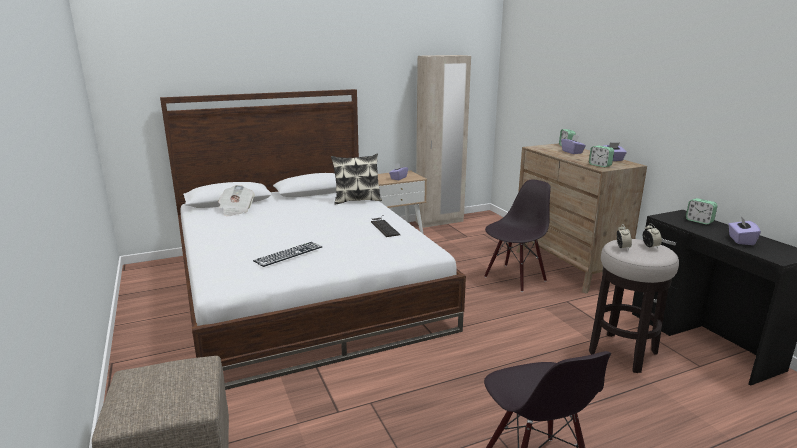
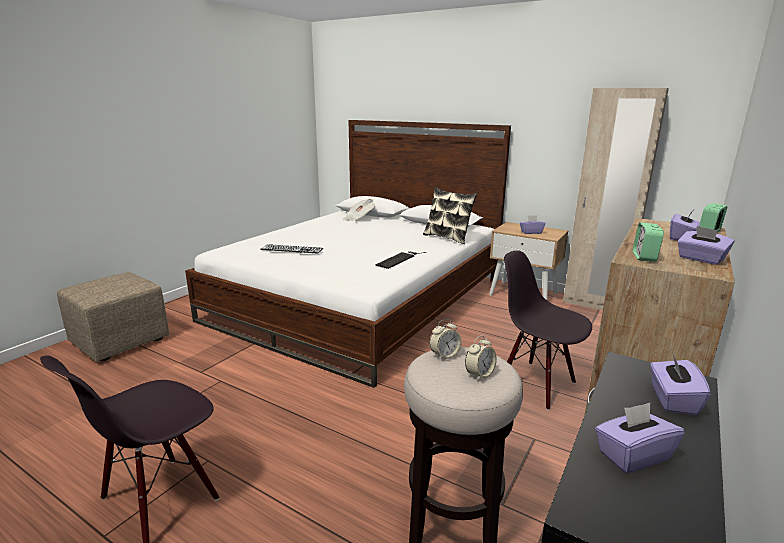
camera: 55 degrees right, 0 degrees up
black chair [484,179,551,292] -> black chair turned 150 degrees counterclockwise [504,250,592,411]
alarm clock [686,198,718,224] -> purple tissue box [650,355,711,415]

